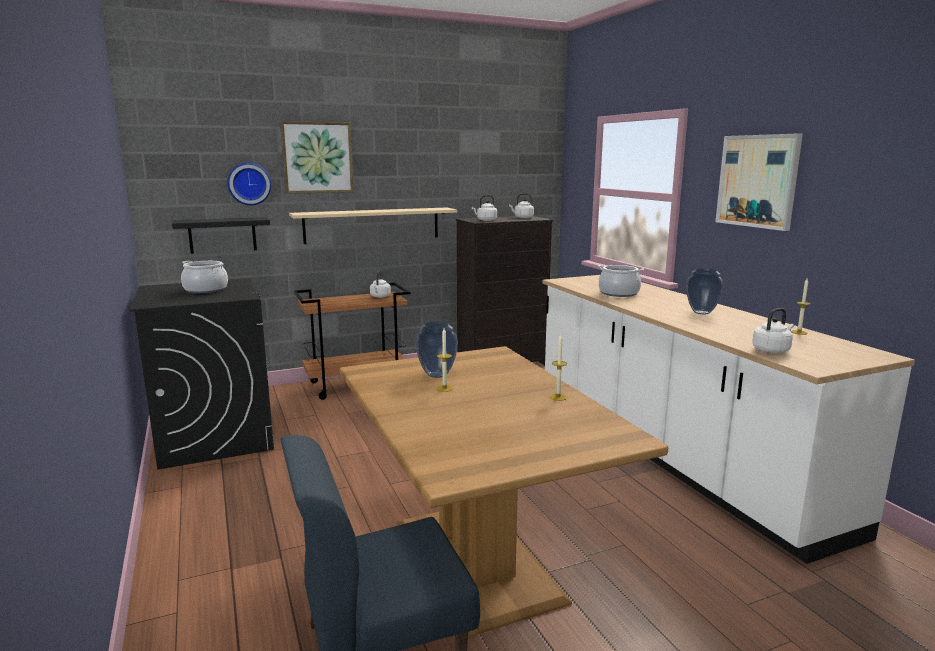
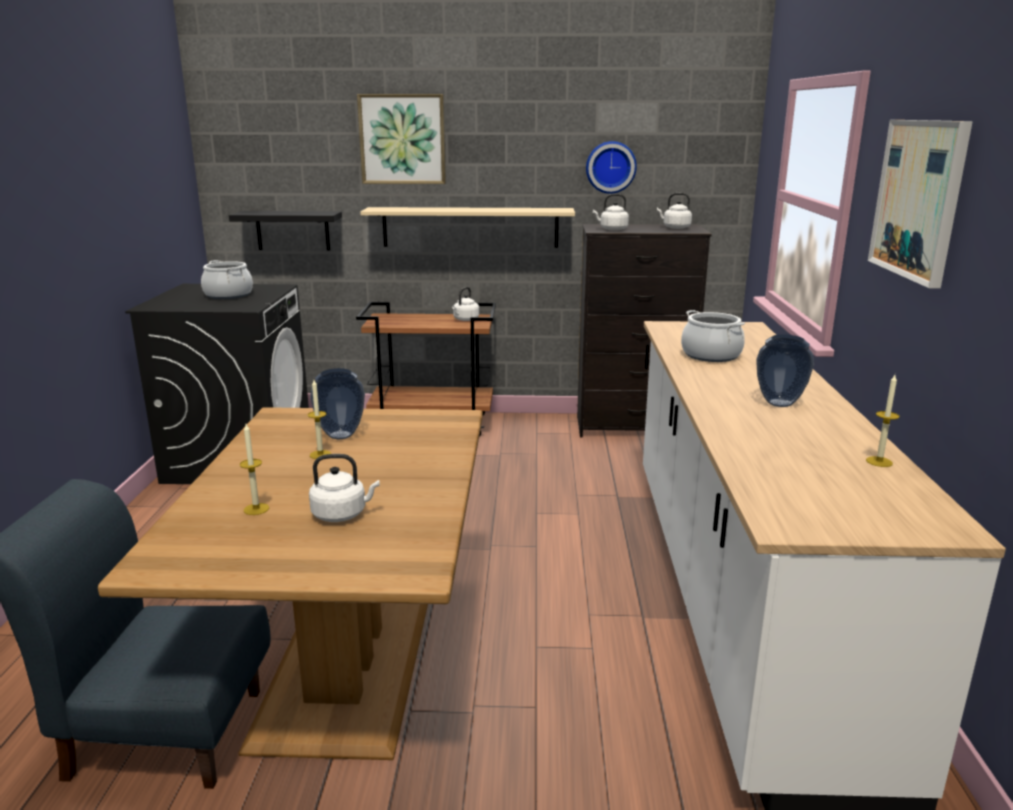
camera: 25 degrees right, 5 degrees up
wall clock [227,163,271,205] -> wall clock moved to [586,141,637,194]
candle [549,335,567,401] -> candle moved to [240,424,269,515]
white kettle [752,308,794,353] -> white kettle moved to [309,454,380,522]

